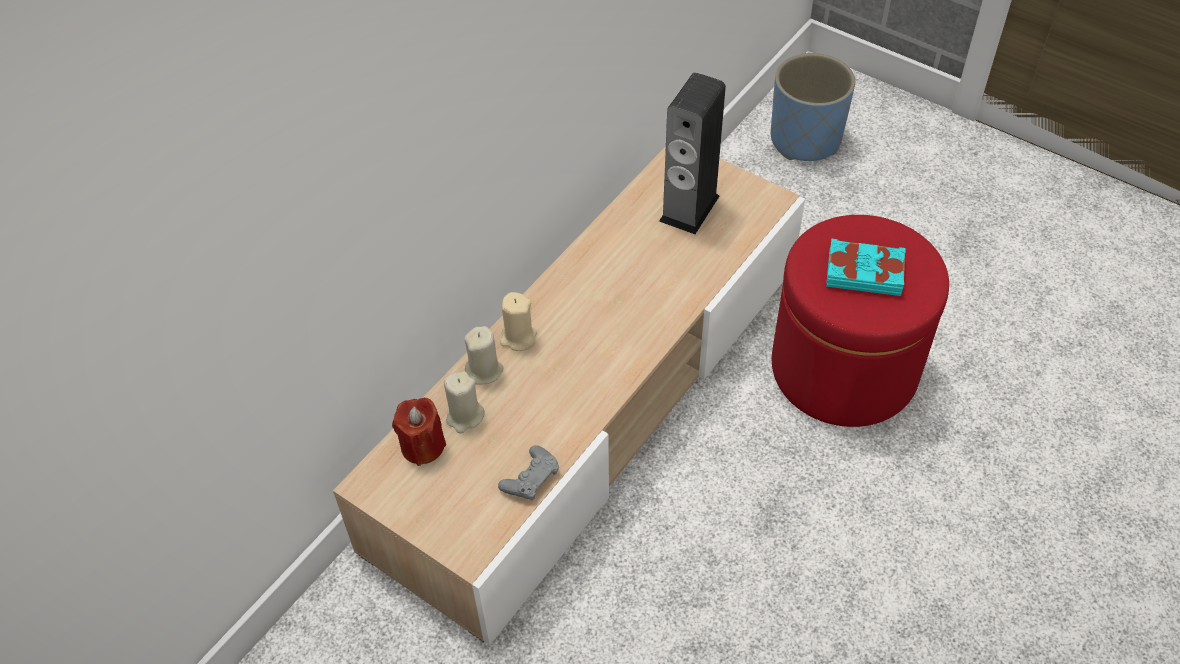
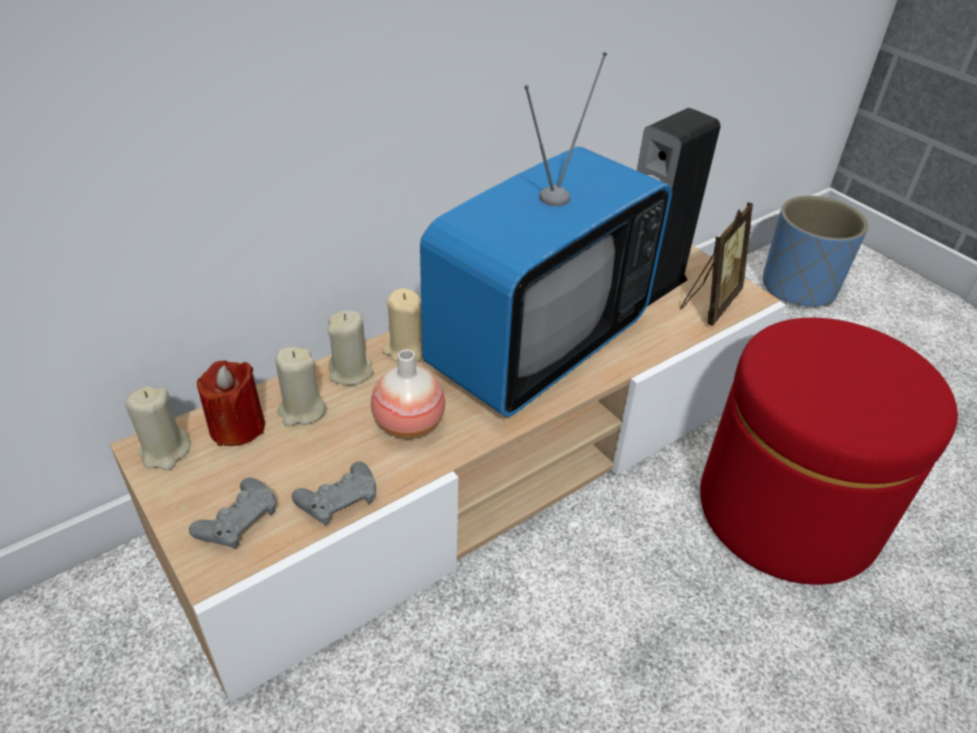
camera: 15 degrees right, 10 degrees down
turquoise book [826,239,906,296] -> none
none -> beige candle [125,386,190,470]
none -> grey game controller [189,478,276,549]
none -> vase [371,349,445,438]
none -> television [420,52,672,417]
none -> picture frame [681,202,753,325]

